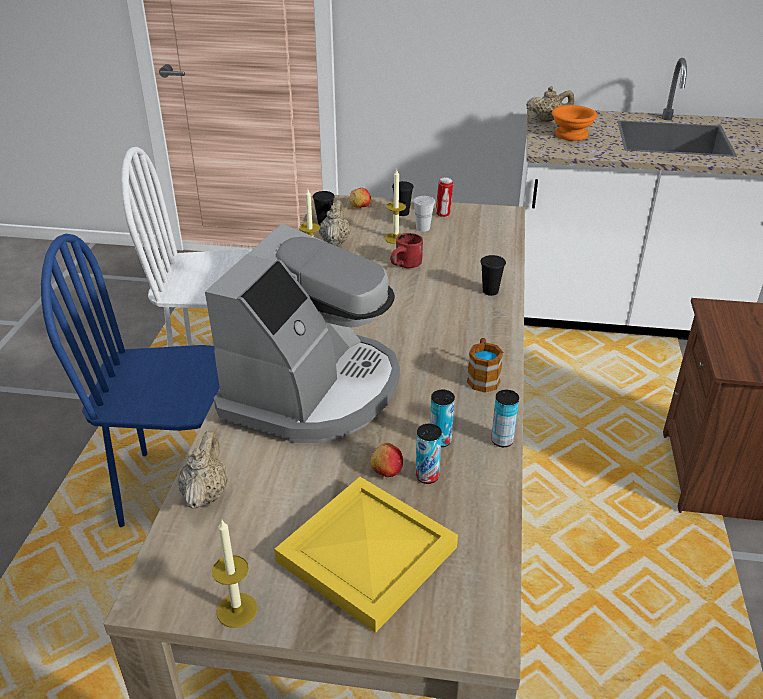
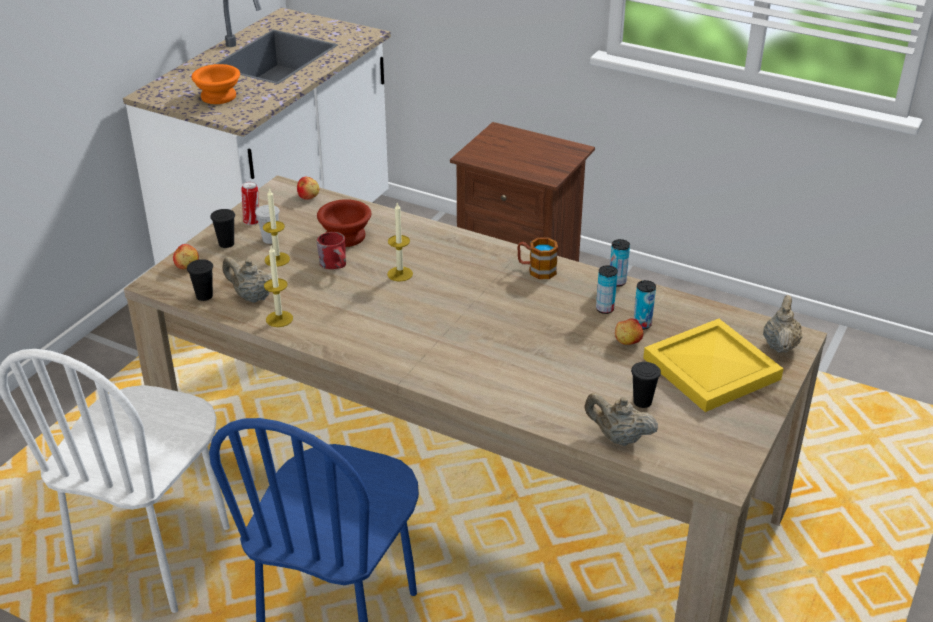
camera: 70 degrees left, 0 degrees up
coffee machine [205,224,400,443] -> none
candle [212,520,258,628] -> candle moved to [387,203,413,282]
black cup [480,255,506,296] -> black cup moved to [631,362,661,408]
beige teapot [526,86,574,122] -> beige teapot moved to [763,295,802,353]
none -> apple [297,177,319,200]
none -> brown bowl [317,199,371,247]

